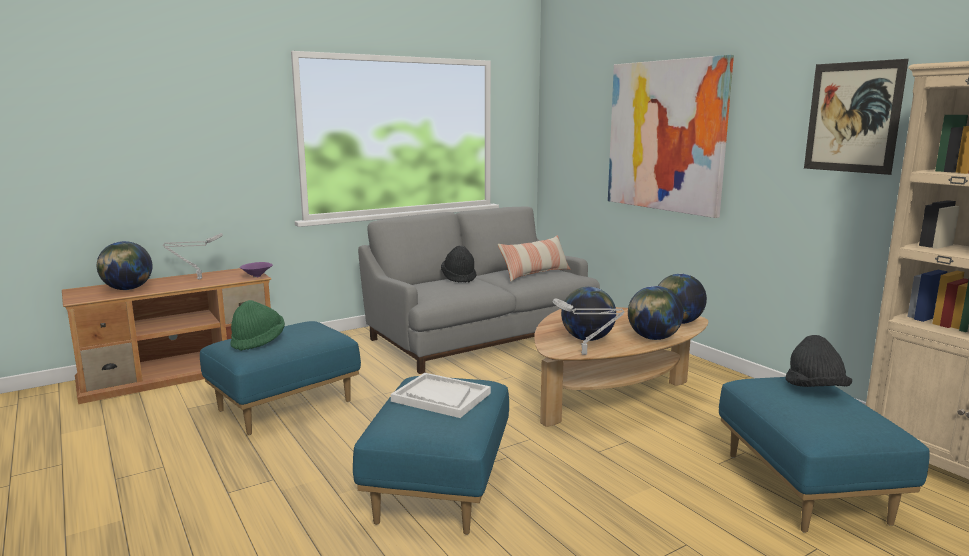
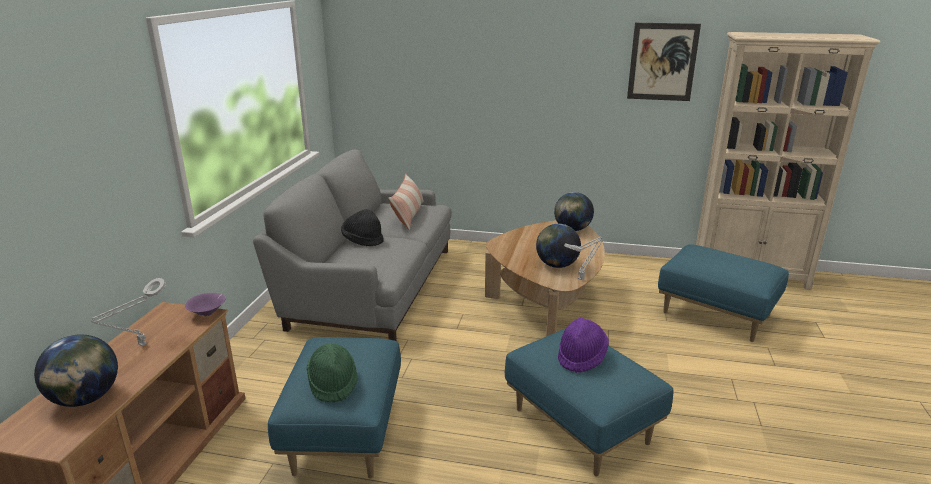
camera: 45 degrees left, 10 degrees up
white tray [391,373,491,418] -> purple hat [558,318,609,373]
picture [608,55,734,218] -> none
globe [628,286,684,340] -> none
black hat [786,335,852,387] -> none

